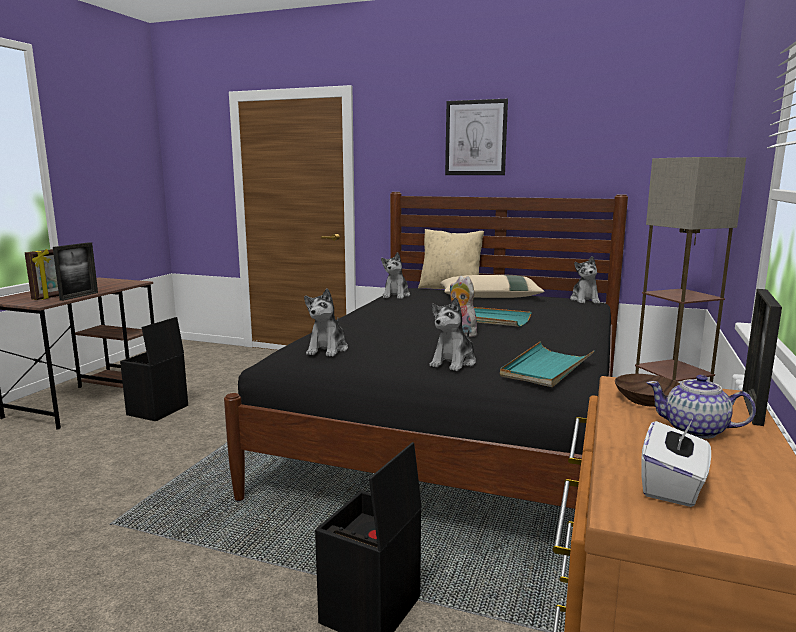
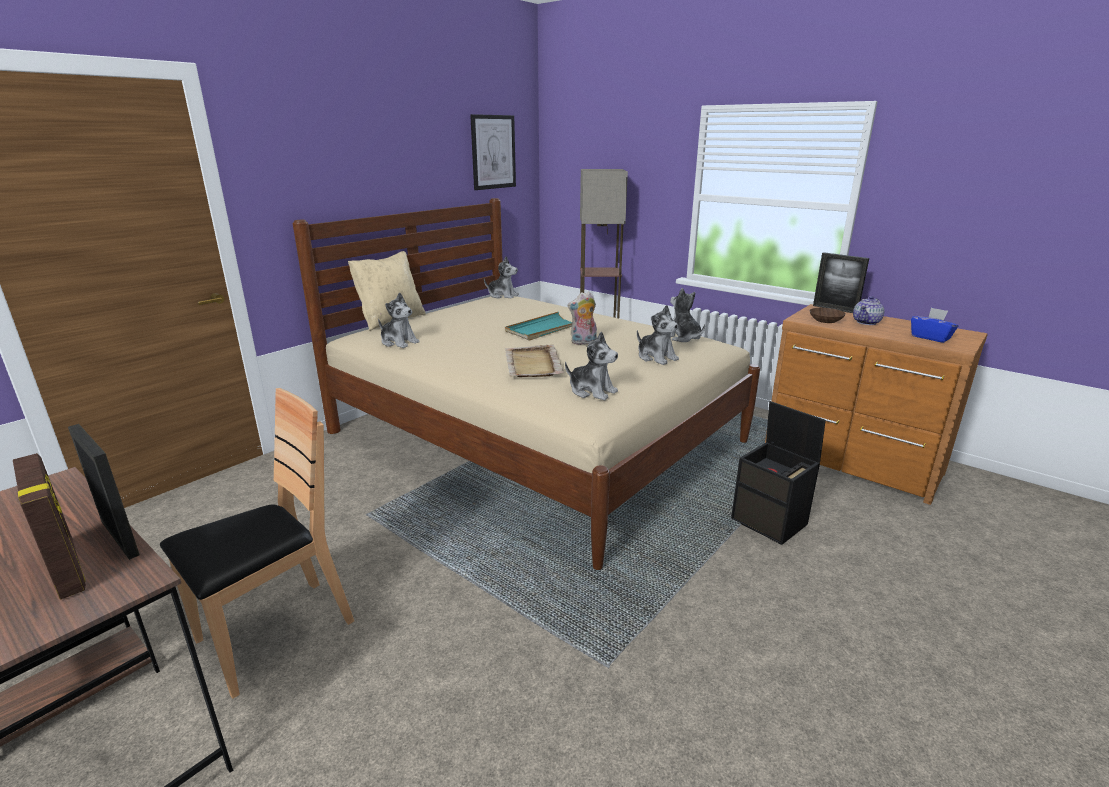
camera: 70 degrees left, 10 degrees up
black storage box [120,317,188,421] -> brown chair [160,388,354,699]
black bed [224,192,628,509] -> beige bed [293,198,760,570]
beige pillow [440,275,545,298] -> none
picture [445,99,508,175] -> picture moved to [470,114,516,190]
turquoise tray [500,341,595,387] -> plush toy [670,288,705,342]
white tissue box [641,417,711,507] -> blue tissue box [911,307,959,343]
none -> beige tray [505,345,565,377]

